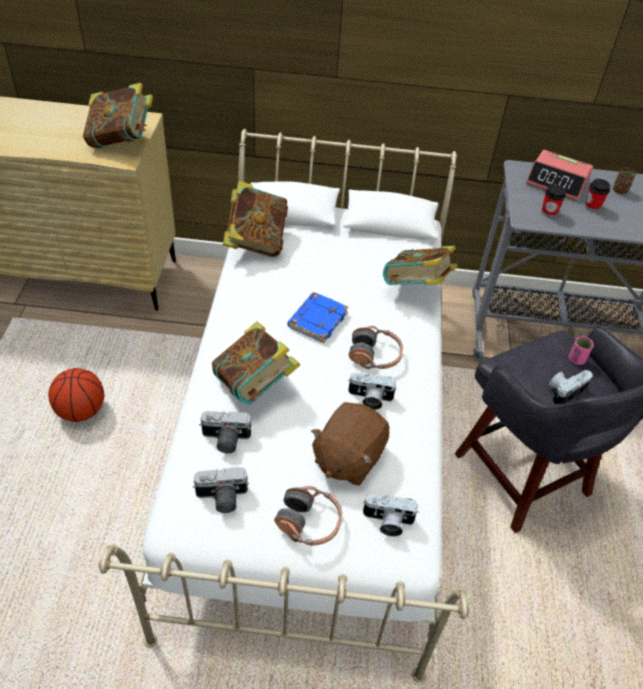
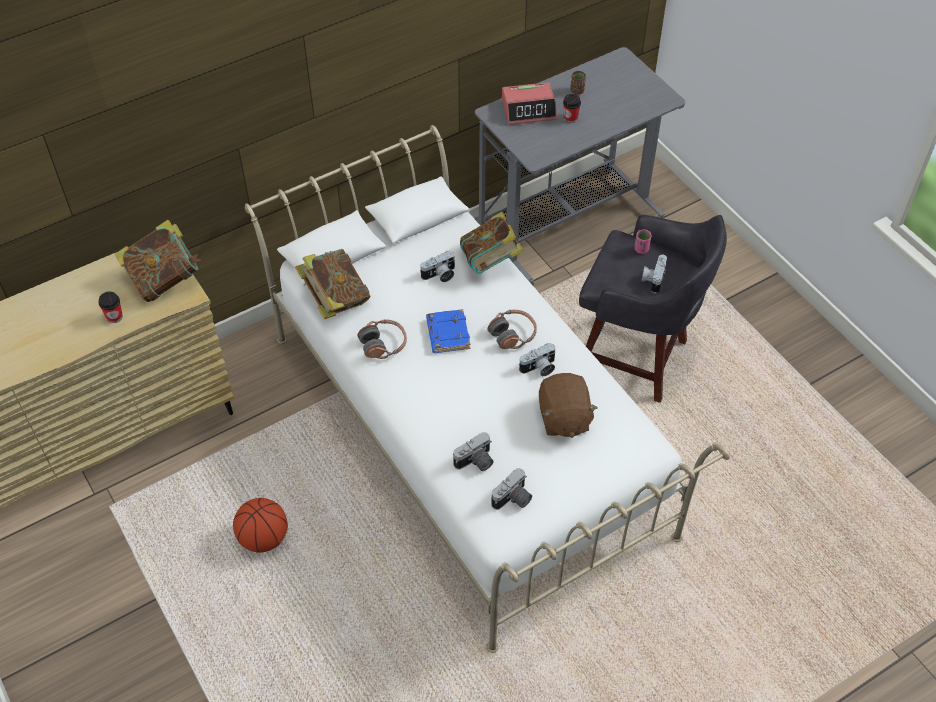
camera: 35 degrees left, 5 degrees up
book [212,321,300,404] -> none
headphones [274,486,342,546] -> headphones moved to [357,319,407,359]
camera [363,494,419,536] -> camera moved to [421,251,455,282]
cup [541,184,566,218] -> cup moved to [99,291,123,323]

